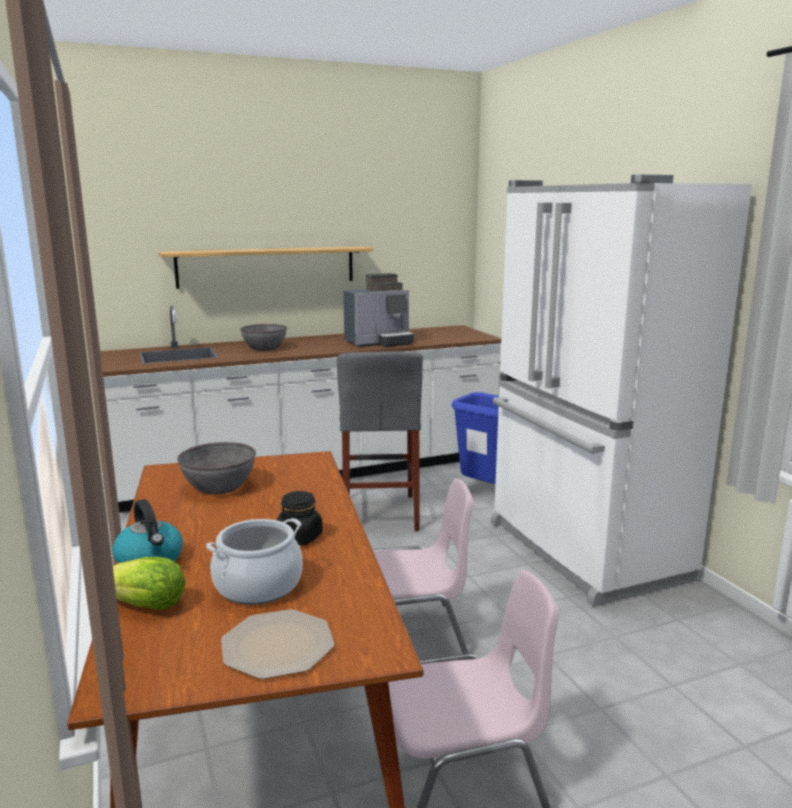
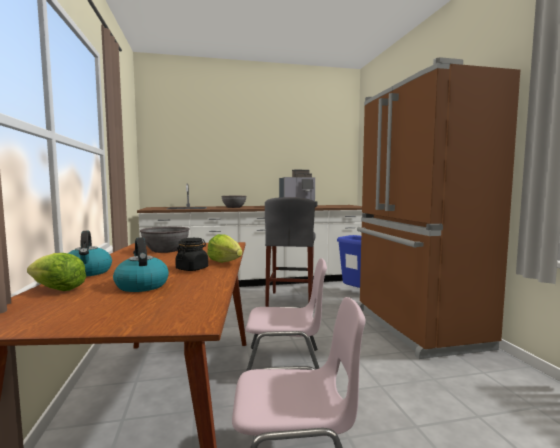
camera: 10 degrees right, 10 degrees down
shelf [159,247,373,289] -> none
cooking pot [206,518,303,605] -> kettle [113,237,169,292]
plate [221,609,334,679] -> none
white fridge [491,175,752,607] -> brown fridge [357,57,520,359]
none -> lettuce [207,234,243,263]

